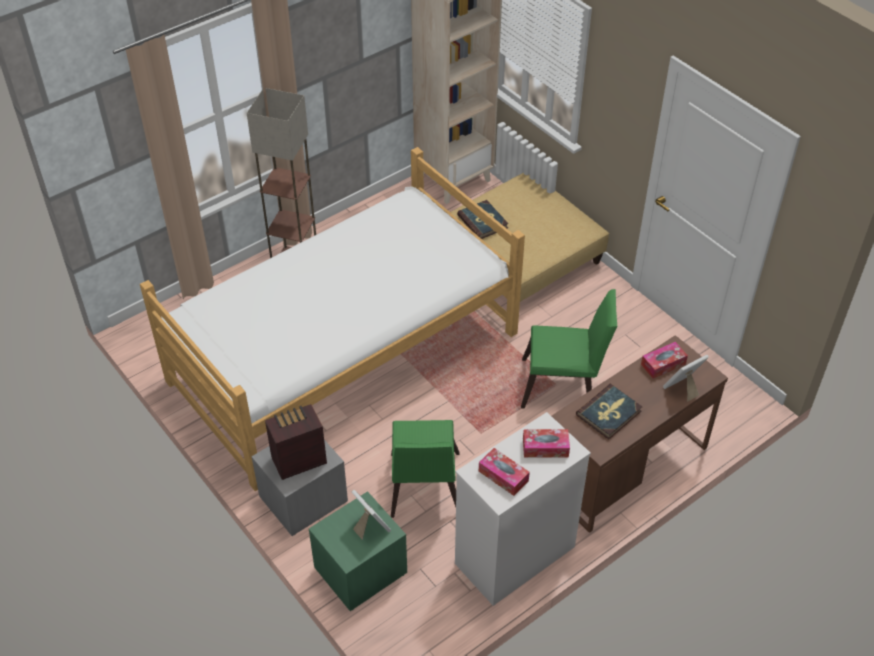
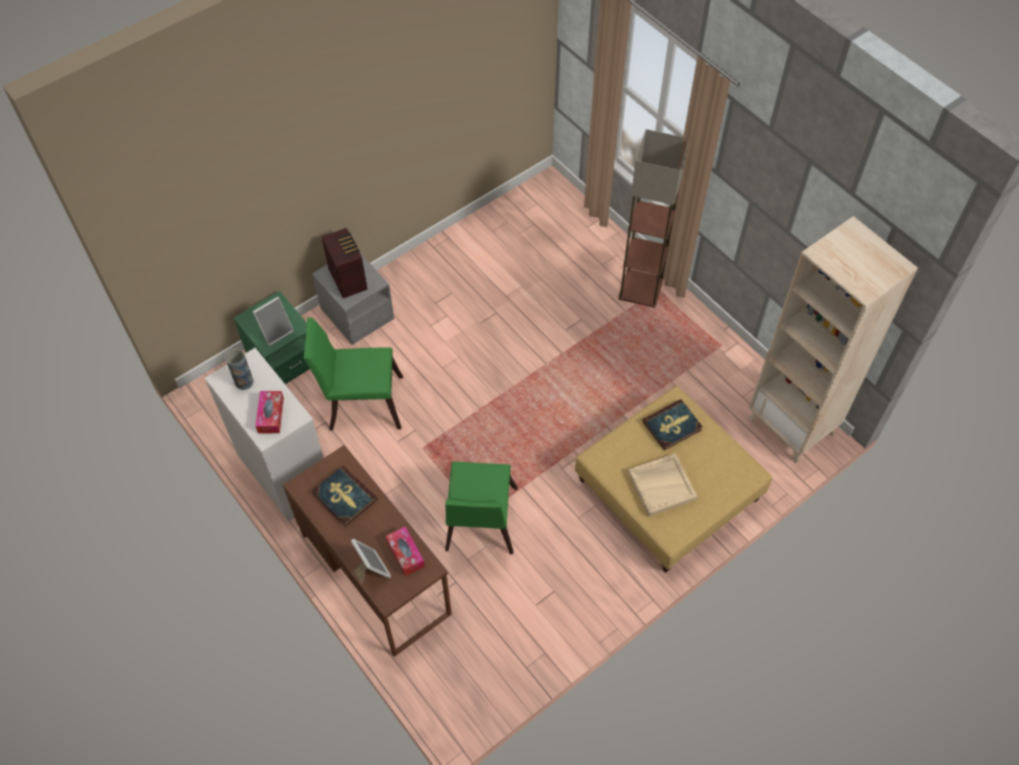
camera: 90 degrees right, 10 degrees up
bed [140,147,525,491] -> none
tissue box [479,448,530,496] -> vase [225,349,254,390]
none -> beige tray [627,453,698,516]

